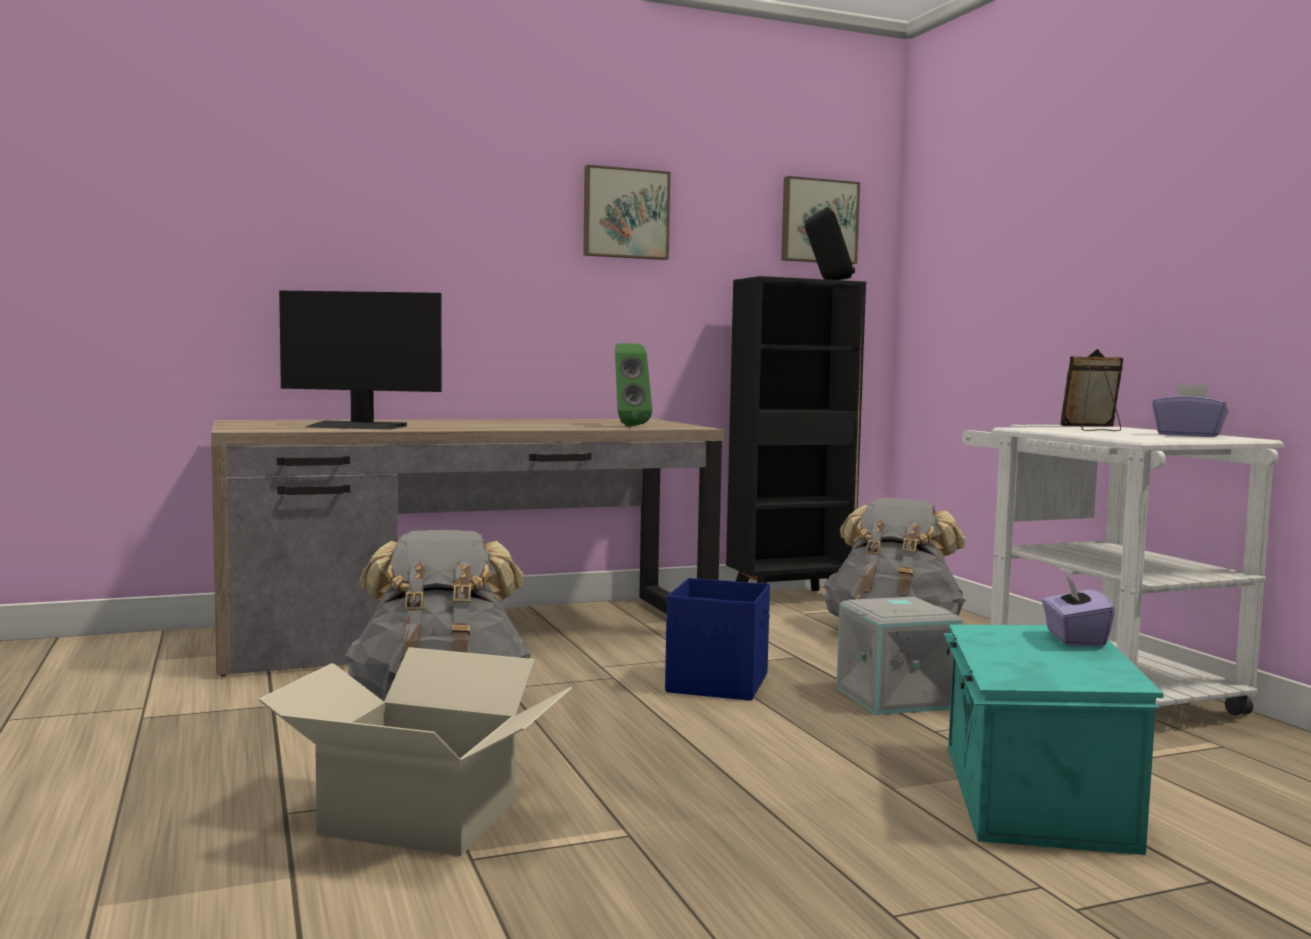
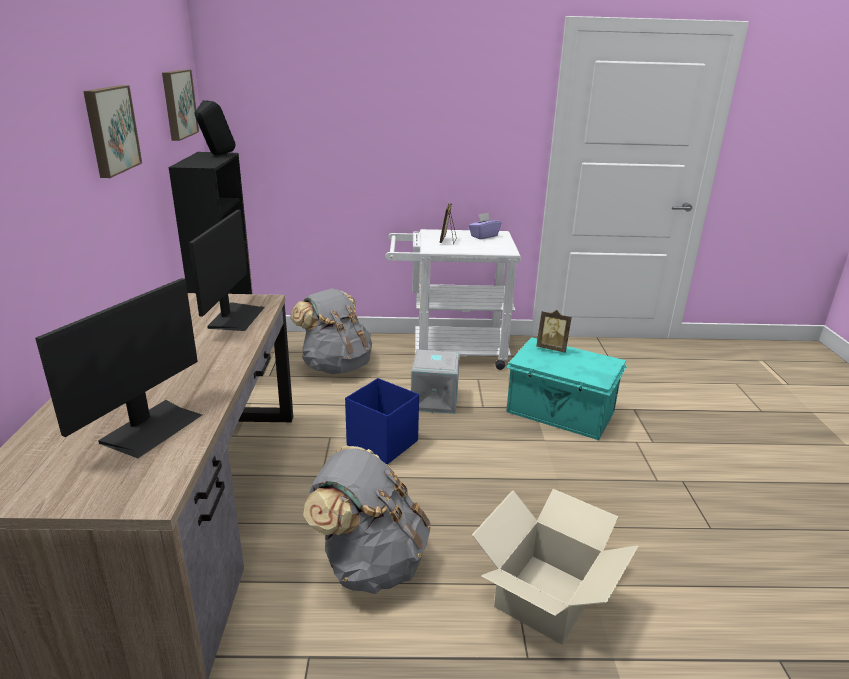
camera: 70 degrees left, 20 degrees up
green speaker [615,343,652,427] -> monitor [189,210,265,331]
purple tissue box [1042,575,1115,647] -> picture frame [536,310,572,353]

